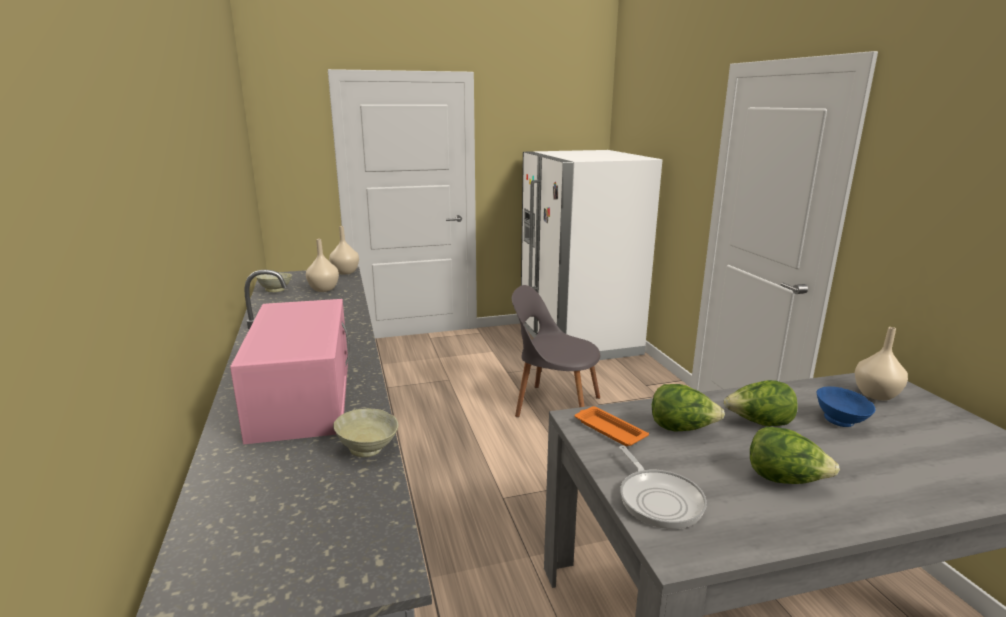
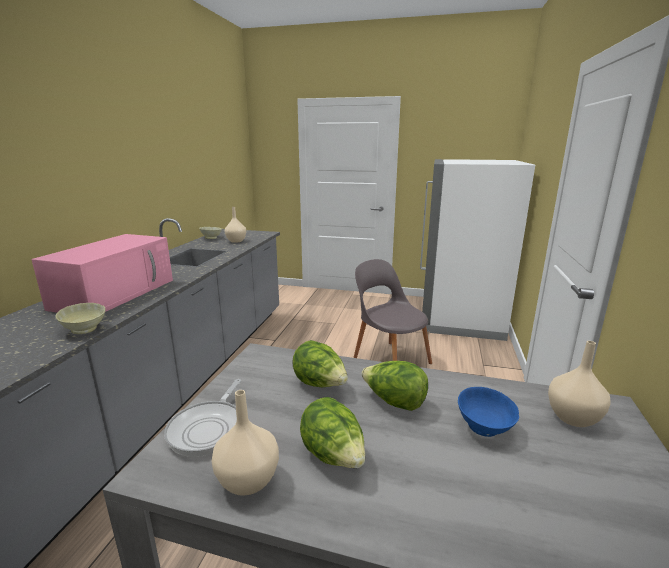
camera: 30 degrees right, 0 degrees up
beige vase [329,226,359,275] -> beige vase moved to [212,390,279,496]
orange tray [575,406,649,446] -> none

